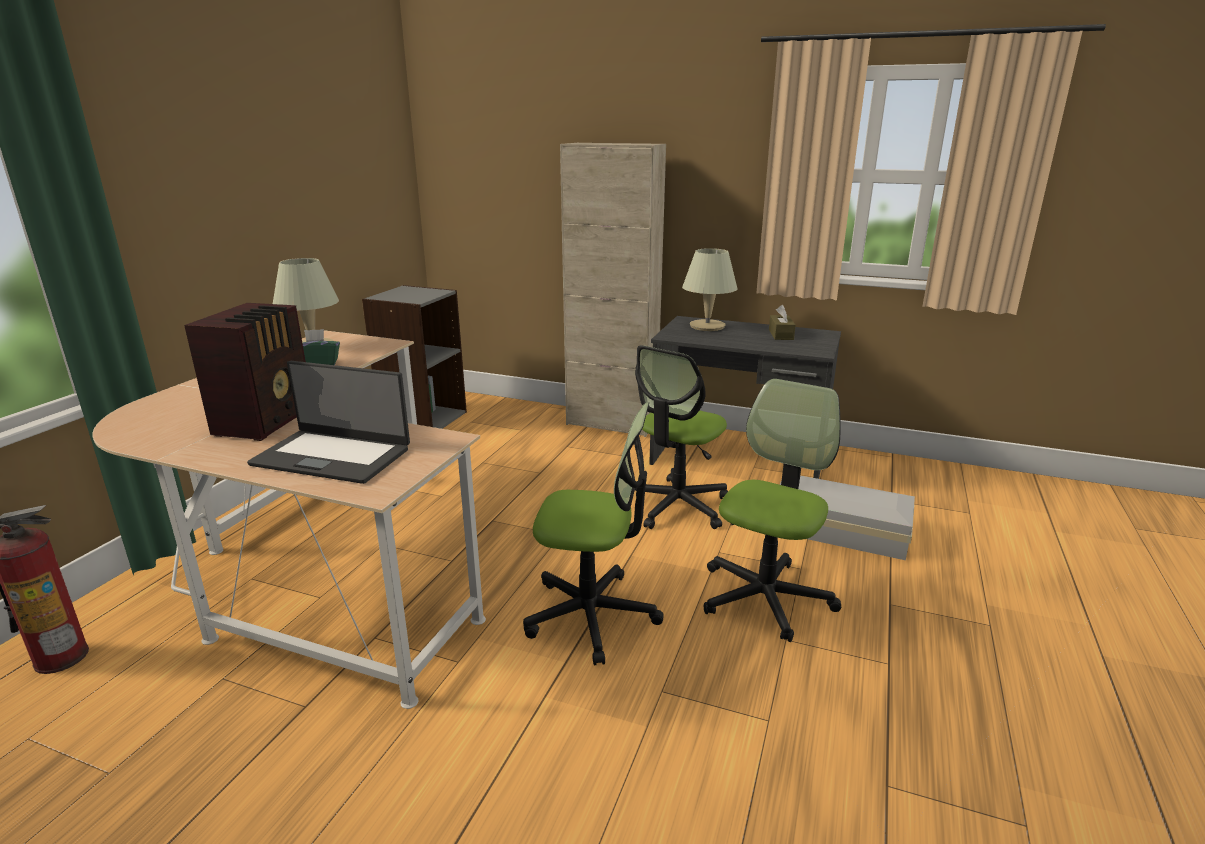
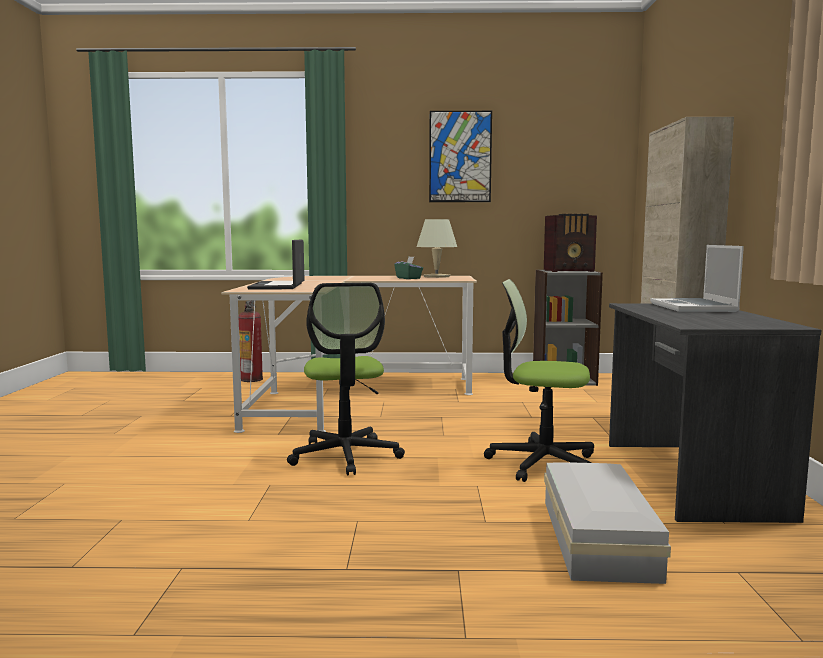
camera: 70 degrees right, 15 degrees down
radio [184,303,306,441] -> radio moved to [544,214,597,272]
beige table lamp [682,248,737,331] -> laptop [650,245,744,312]
office chair [704,379,841,642] -> none
brown tissue box [769,305,796,340] -> none
none -> picture [429,111,492,202]

